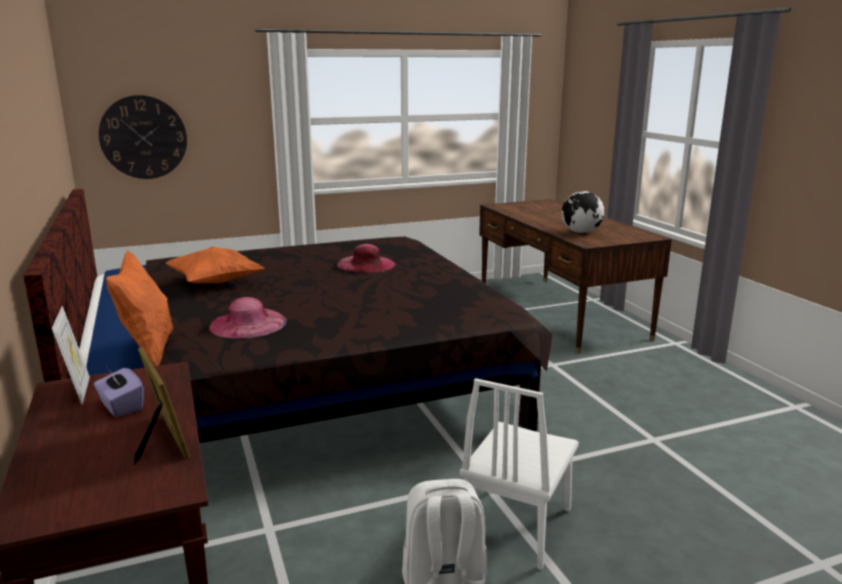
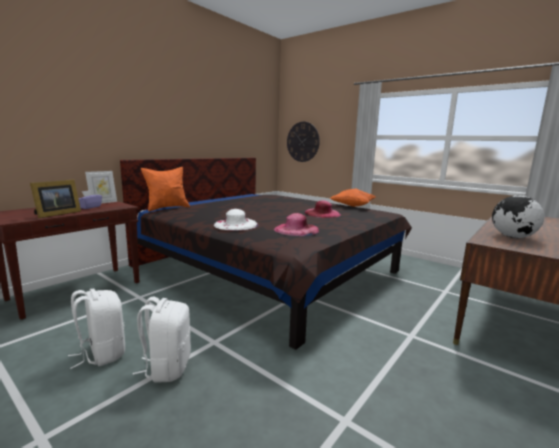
camera: 60 degrees right, 5 degrees down
orange pillow [165,246,265,283] -> orange pillow moved to [330,189,376,207]
pink hat [209,297,287,338] -> pink hat moved to [274,213,319,236]
white chair [459,378,579,570] -> white backpack [133,297,191,383]
none -> white hat [214,209,259,231]

